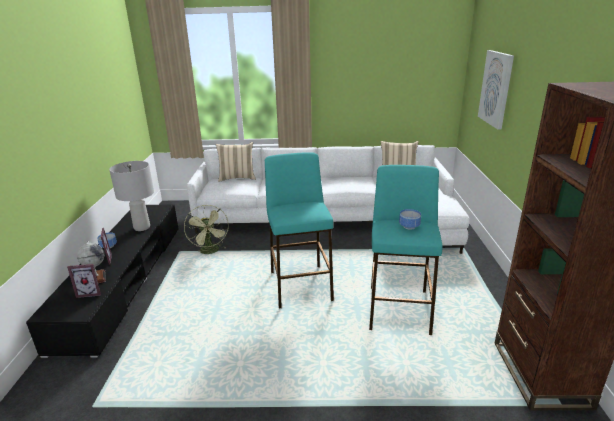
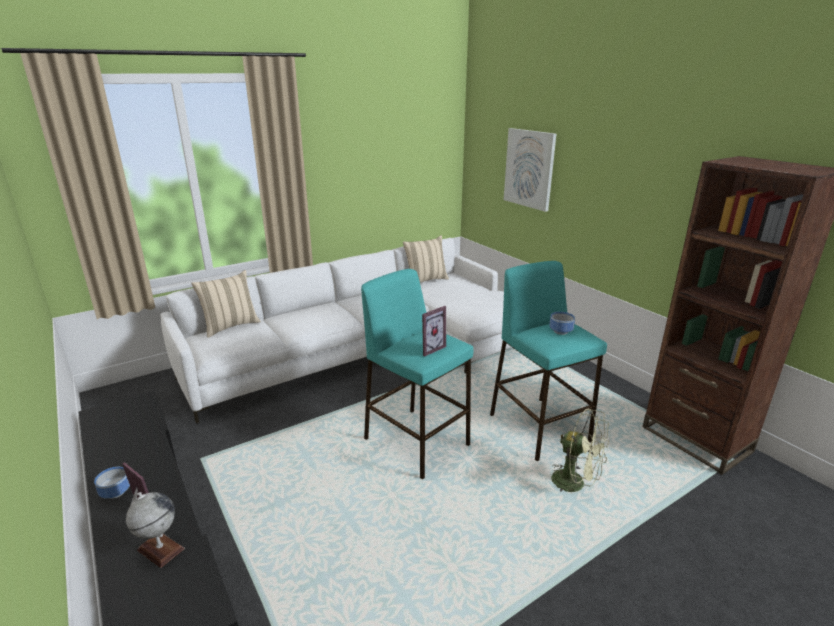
camera: 35 degrees left, 0 degrees up
picture frame [67,264,101,298] -> picture frame moved to [422,306,446,357]
grey table lamp [109,161,154,231] -> none
green fan [184,205,229,254] -> green fan moved to [551,409,609,494]

